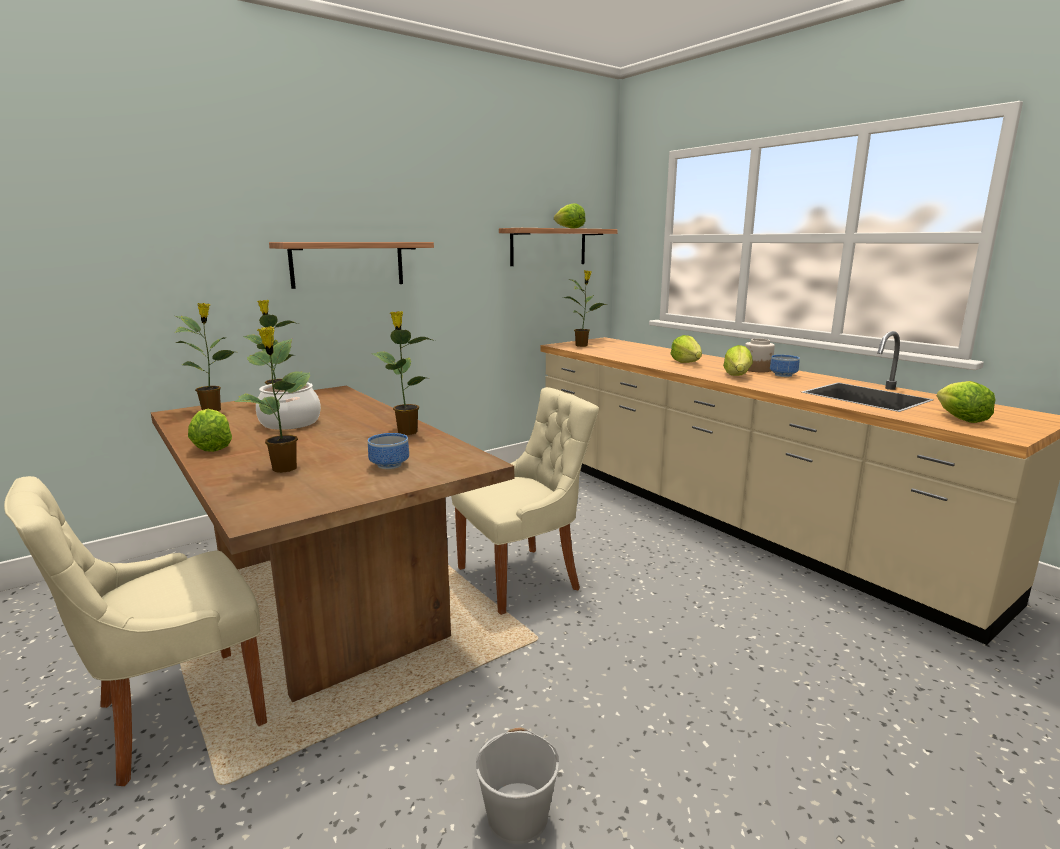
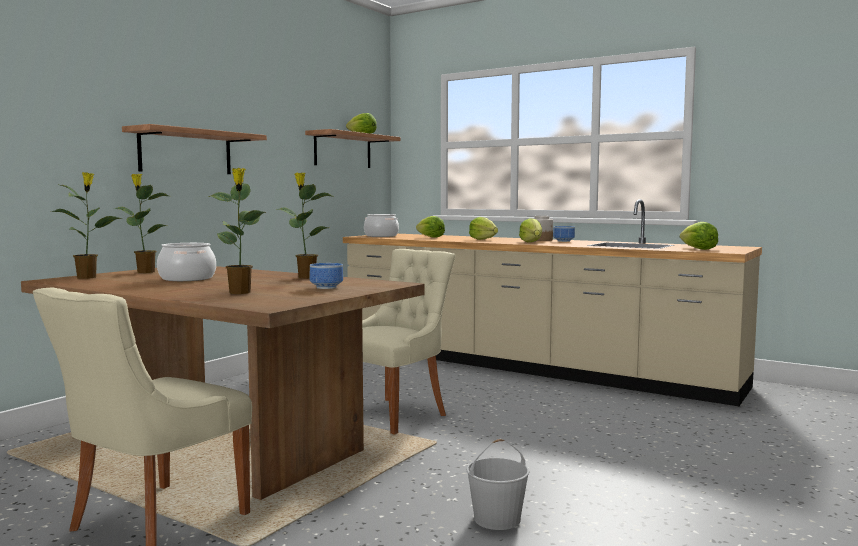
camera: 20 degrees left, 10 degrees down
lettuce [188,409,232,452] -> lettuce moved to [416,216,445,238]
potted plant [564,270,608,347] -> cooking pot [364,214,399,237]

